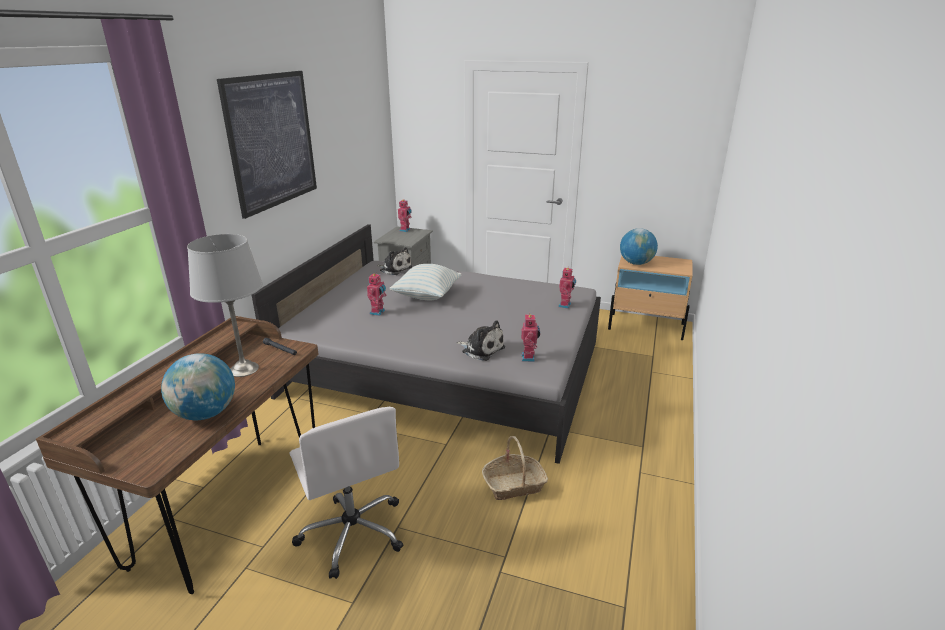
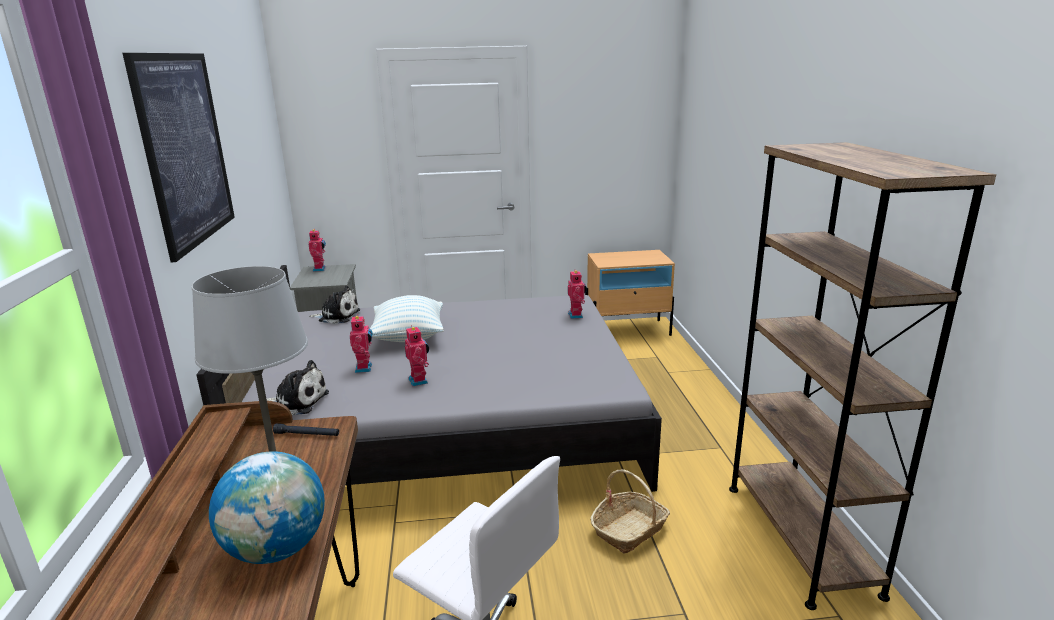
camera: 25 degrees left, 5 degrees down
plush toy [457,321,505,361] -> plush toy moved to [267,360,329,415]
toy robot [521,315,540,362] -> toy robot moved to [405,325,429,387]
globe [620,228,658,265] -> none
none -> brown bookcase [729,142,996,610]

